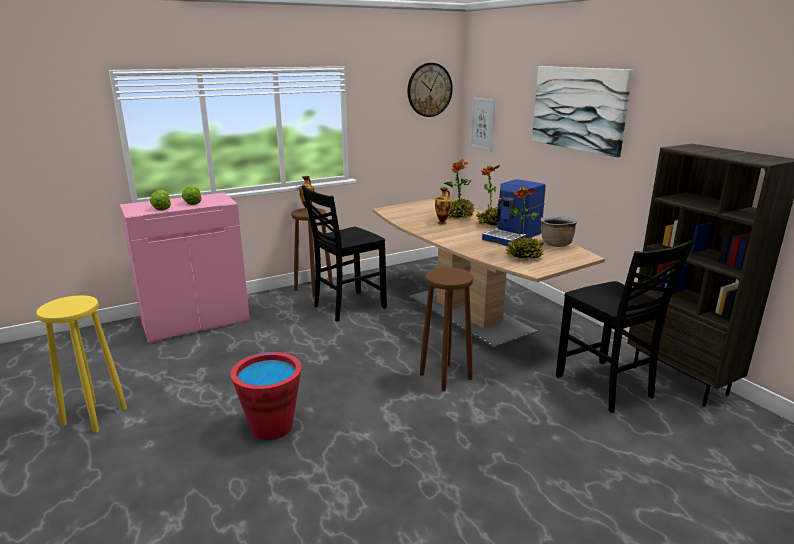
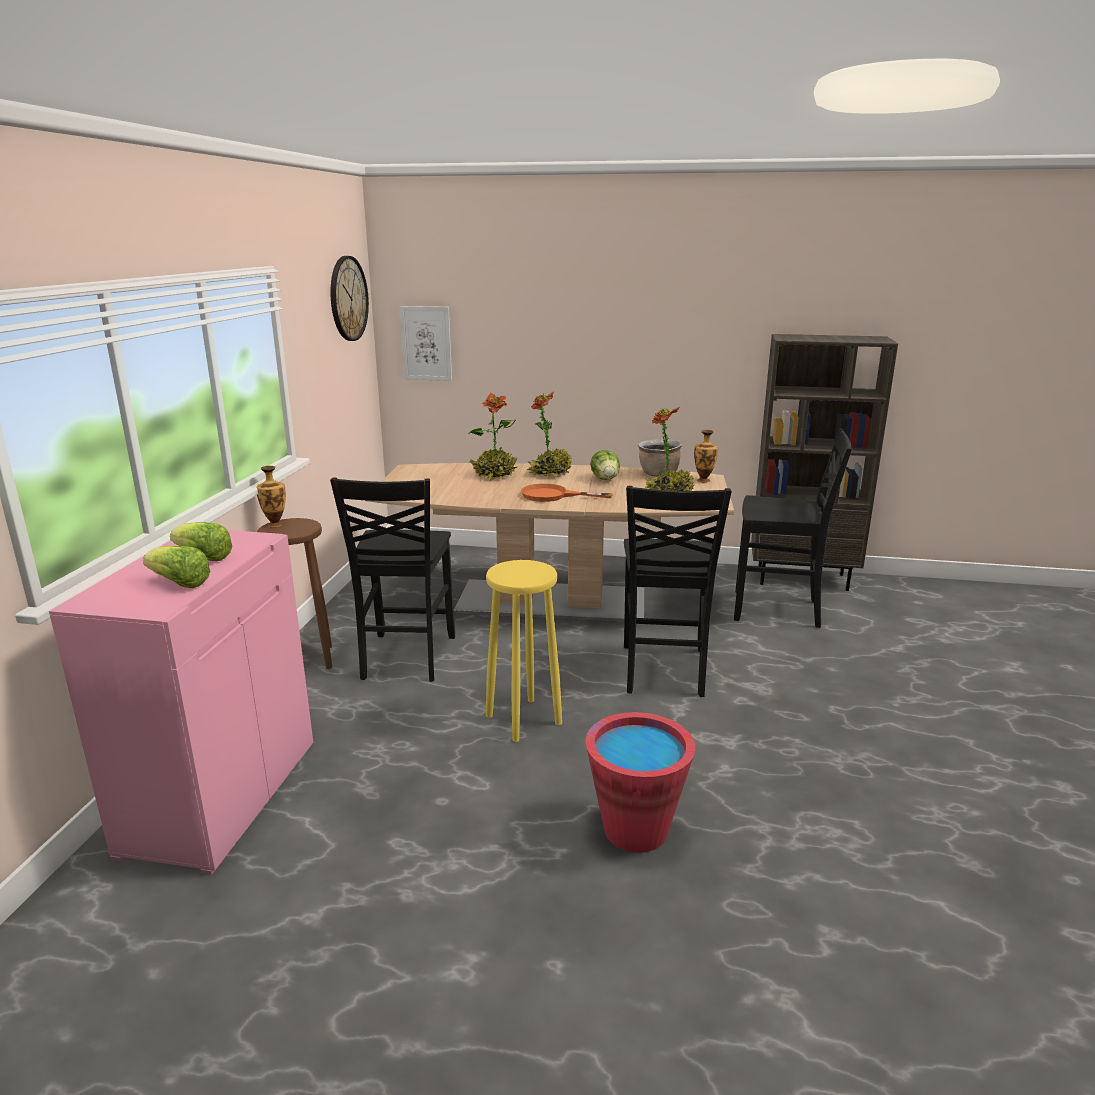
camera: 50 degrees left, 0 degrees up
yellow stool [36,295,127,433] -> yellow stool moved to [486,560,562,742]
brown stool [420,267,474,391] -> black chair [624,486,732,697]
vase [435,187,452,225] -> vase moved to [694,430,718,483]
coffee machine [482,179,546,246] -> lettuce [590,450,620,480]
picture [532,66,633,157] -> none
none -> orange frying pan [521,484,613,502]

